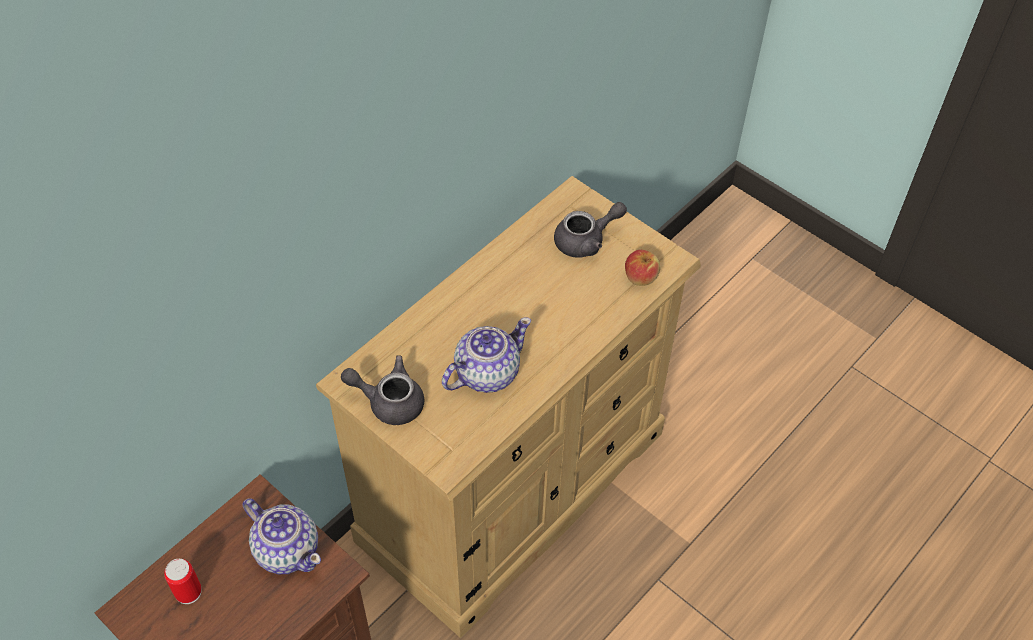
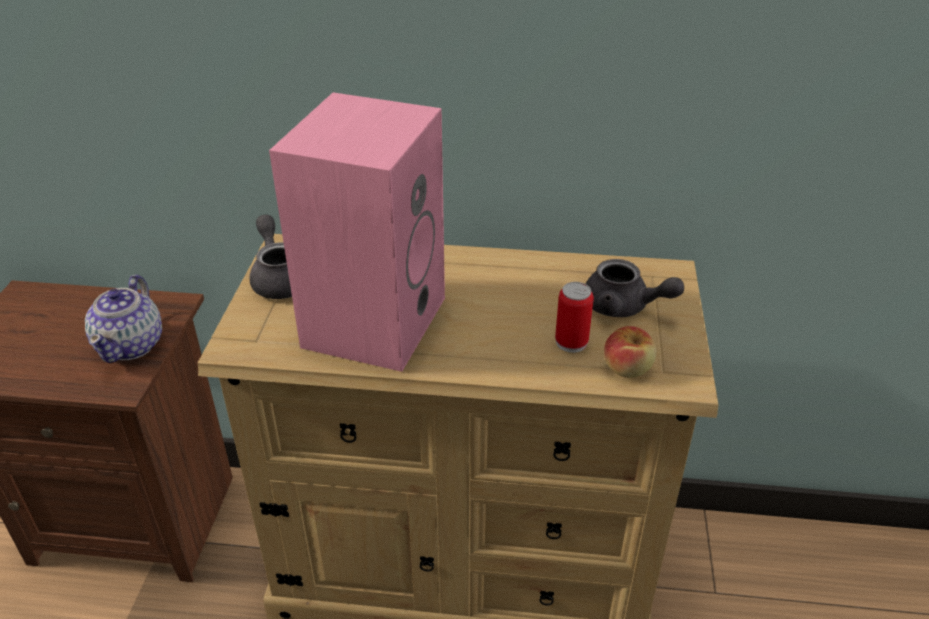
camera: 55 degrees right, 15 degrees down
can [164,559,202,604] -> can moved to [555,282,594,353]
teapot [442,317,531,393] -> pink speaker [269,92,445,372]

